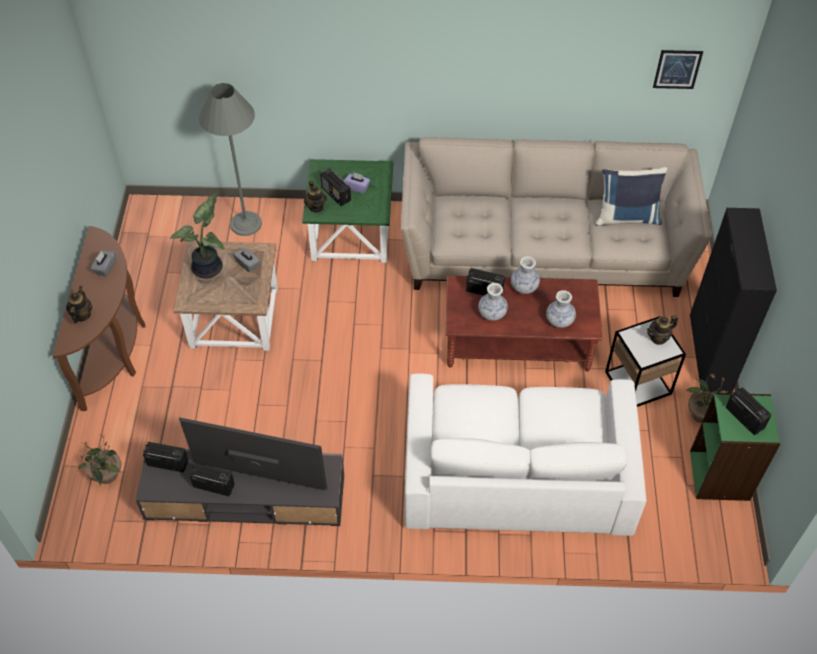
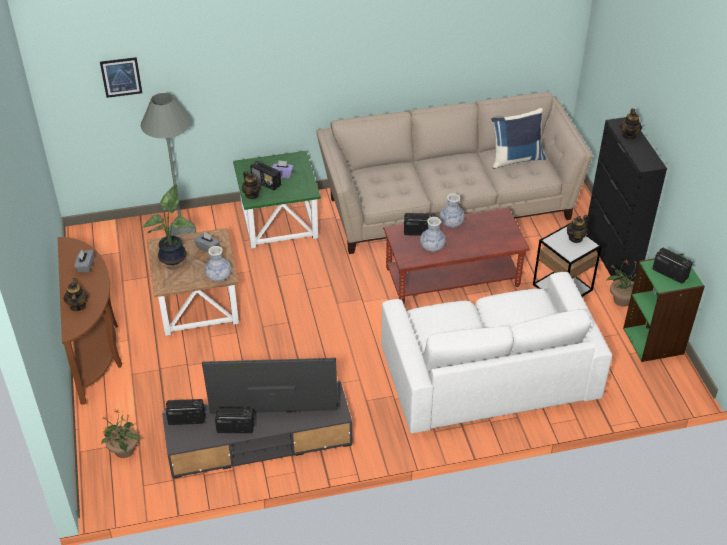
camera: 15 degrees left, 10 degrees down
vase [546,290,576,328] -> vase moved to [205,246,231,282]
picture [653,50,703,89] -> picture moved to [100,57,142,98]
none -> teapot [620,109,642,140]

